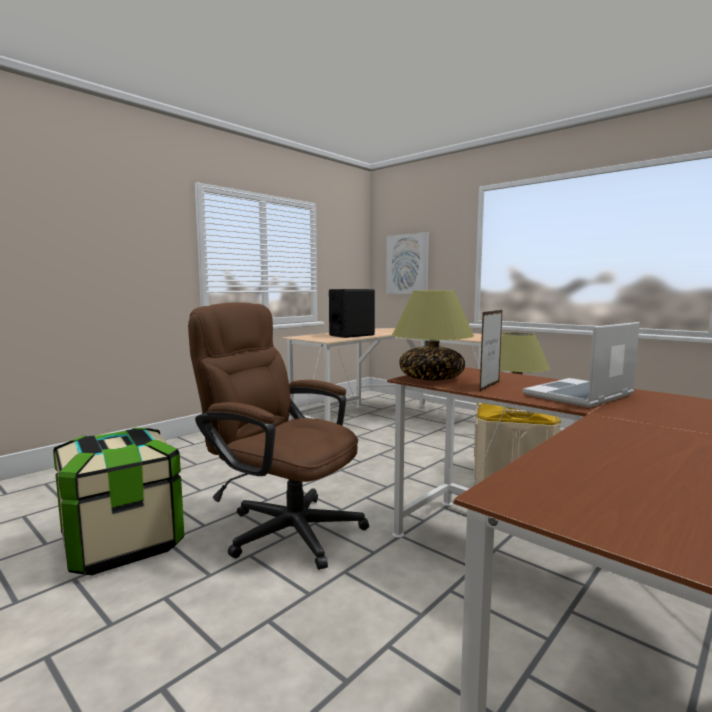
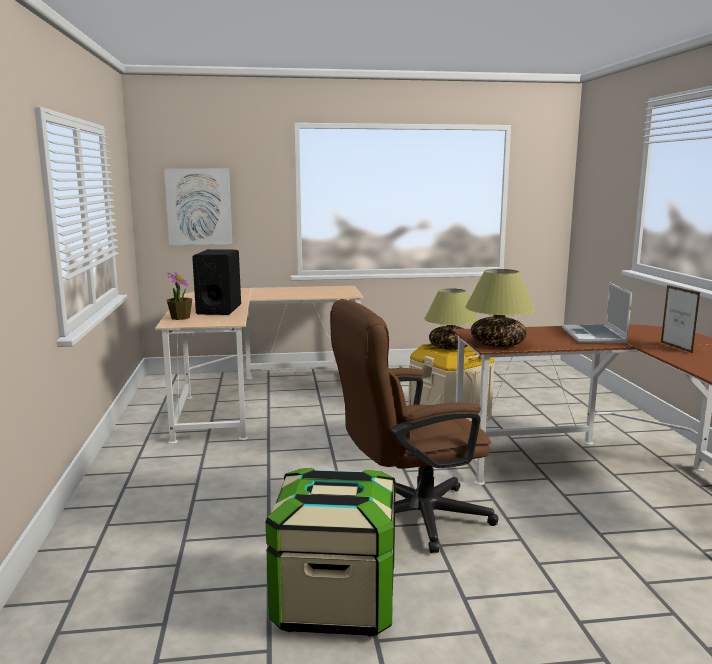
camera: 50 degrees left, 5 degrees up
picture frame [479,310,502,392] -> picture frame moved to [661,285,700,353]
none -> potted plant [167,272,192,320]

